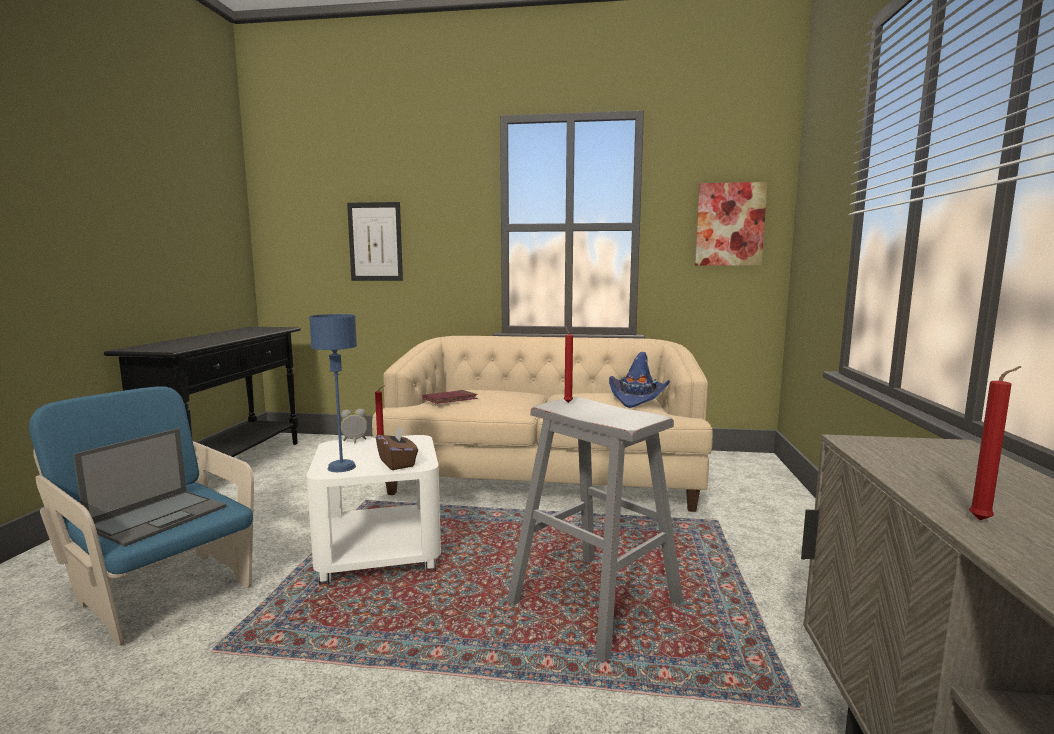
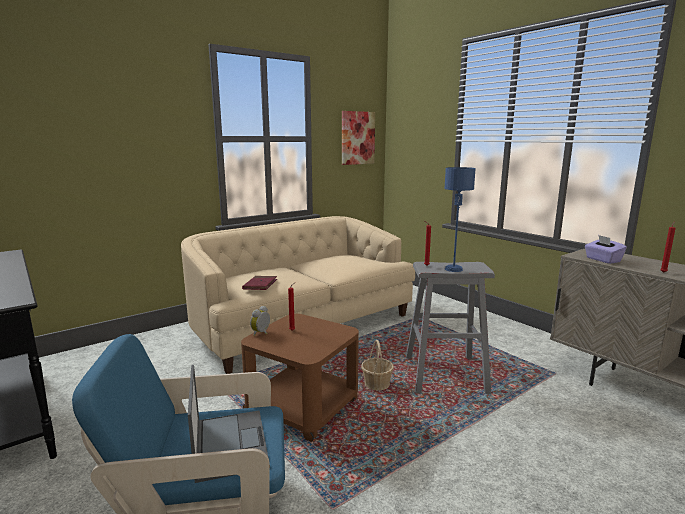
camera: 45 degrees left, 5 degrees up
white side table [307,435,441,585] -> brown side table [241,314,359,442]
blue table lamp [309,314,357,472] -> blue table lamp moved to [444,167,476,272]
picture [347,202,403,281] -> none
brown tissue box [376,425,418,470] -> none
blue hat [609,352,670,408] -> none
none -> basket [361,340,394,391]
none -> purple tissue box [585,235,627,264]

